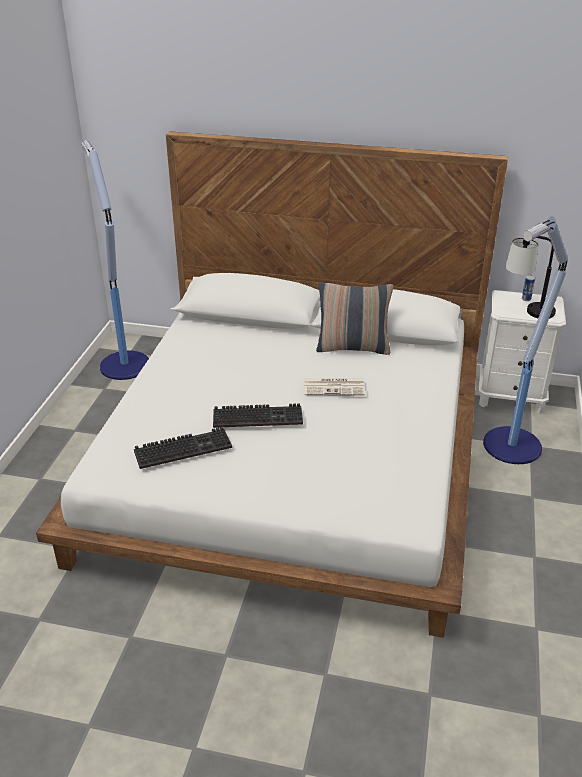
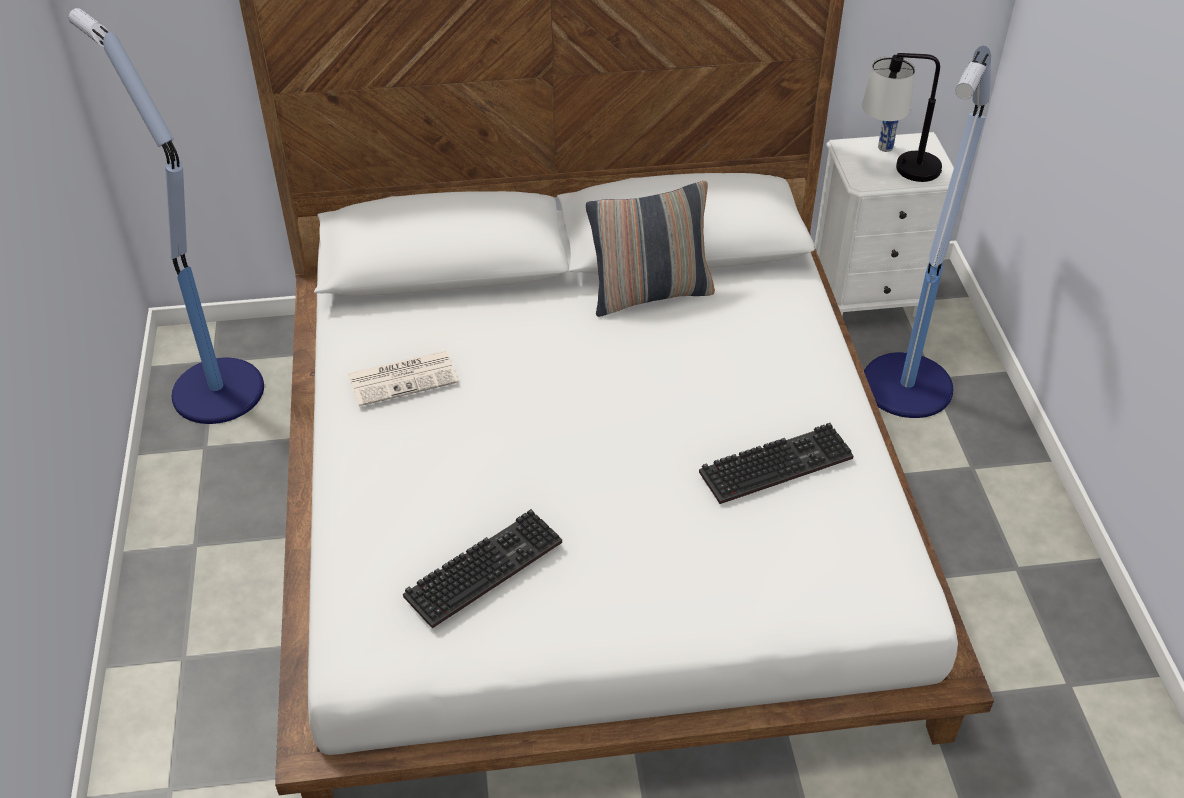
camera: 20 degrees left, 10 degrees up
keyboard [213,403,303,428] -> keyboard moved to [699,423,854,504]
newspaper [304,378,365,396] -> newspaper moved to [348,351,458,406]

